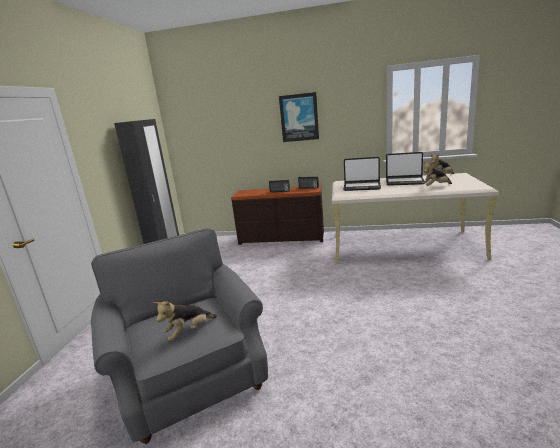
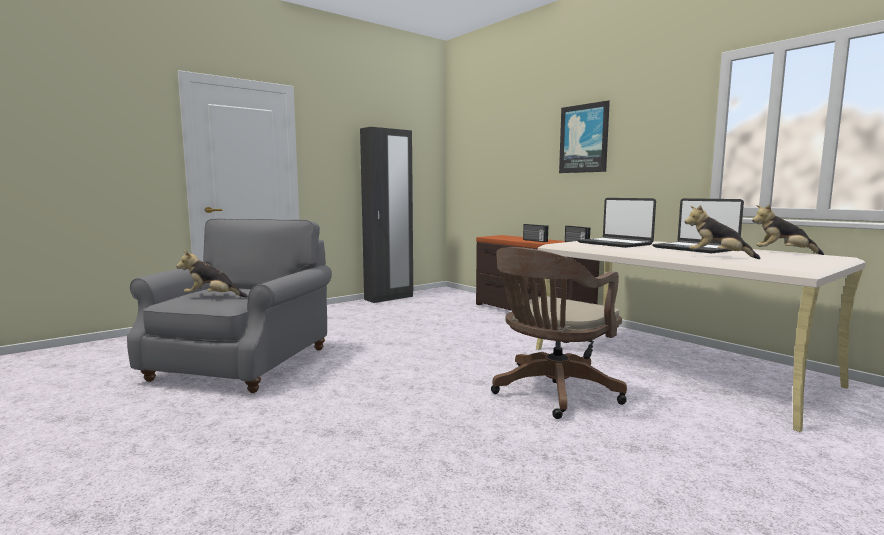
camera: 40 degrees right, 10 degrees down
none -> brown office chair [491,247,627,419]

